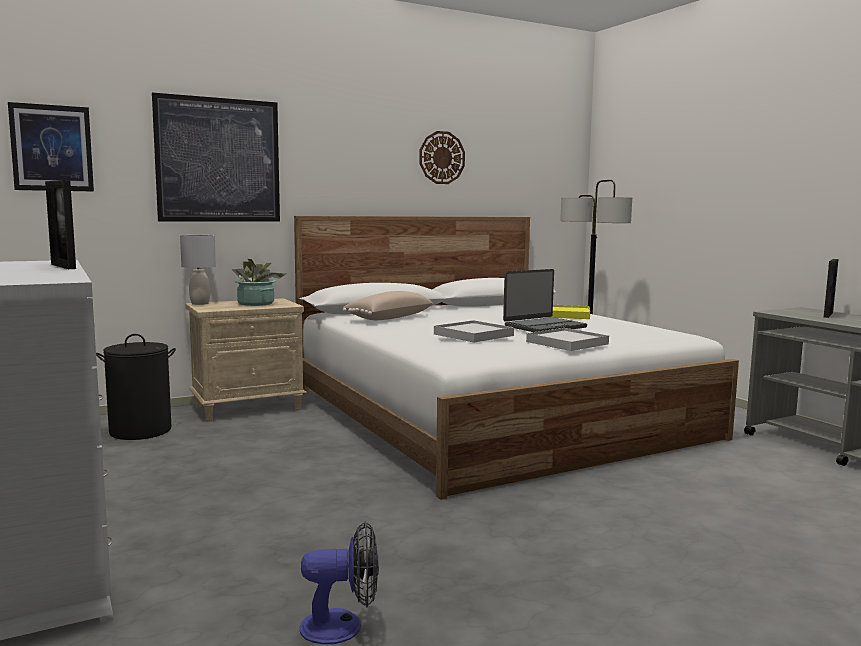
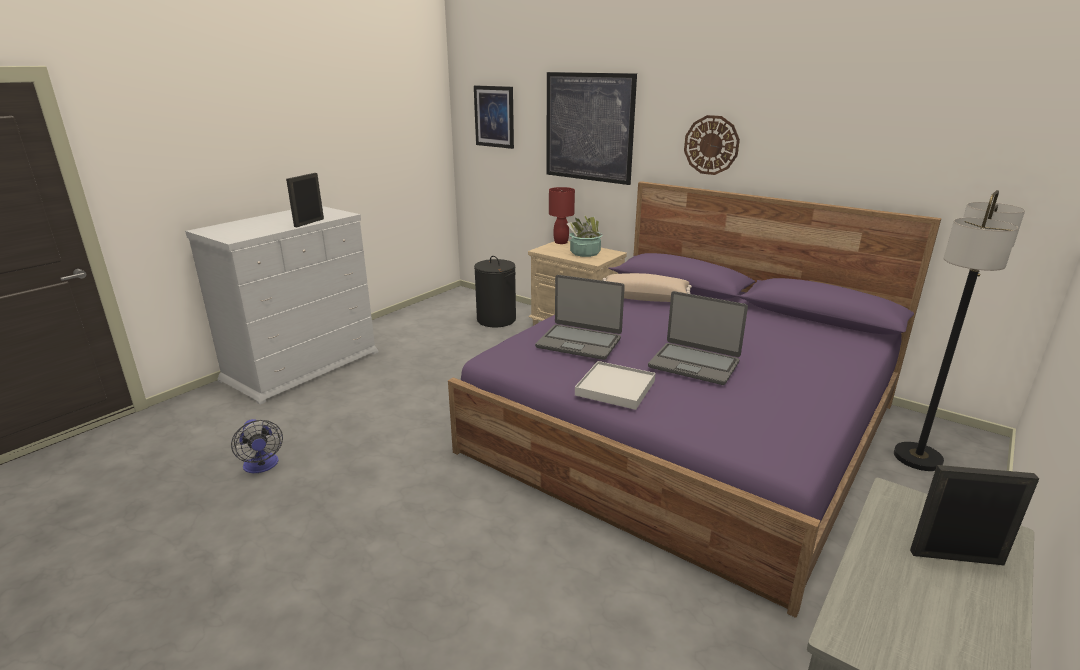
camera: 65 degrees right, 15 degrees up
grey table lamp [180,235,216,305] -> red table lamp [549,187,575,244]
white bed [294,216,739,500] -> purple bed [448,181,941,618]
wall clock [419,131,465,184] -> wall clock moved to [684,115,740,175]
white tray [434,320,514,342] -> laptop [535,275,625,360]
yellow tray [545,305,590,319] -> none

